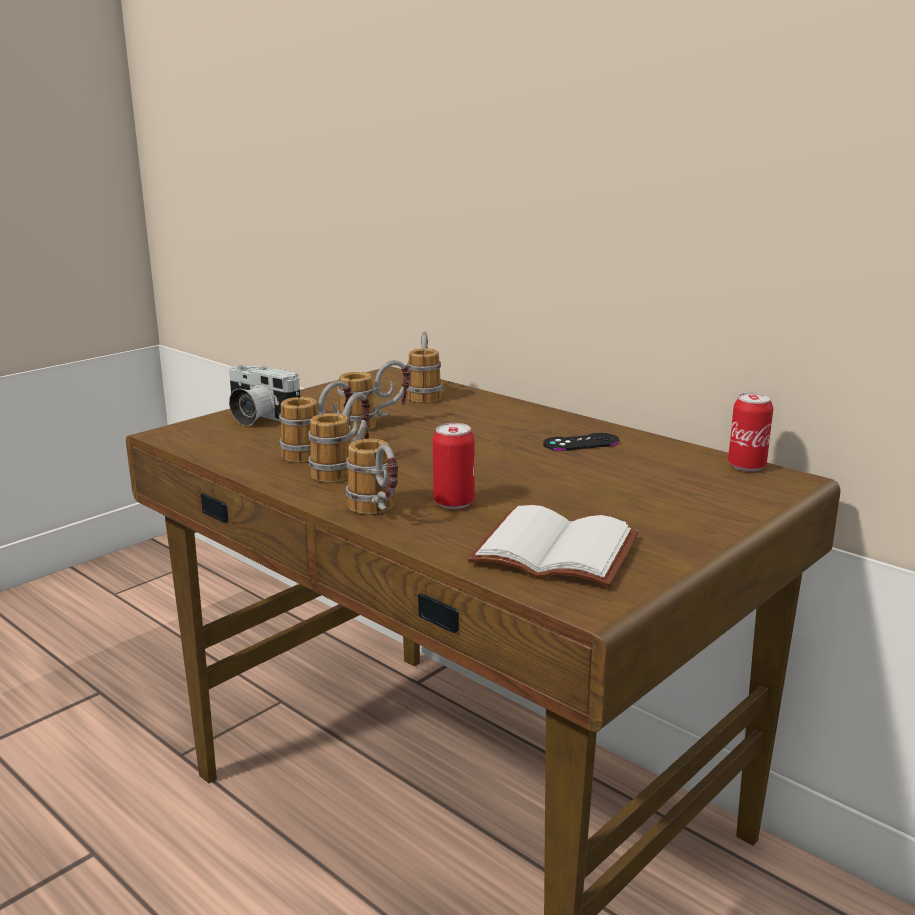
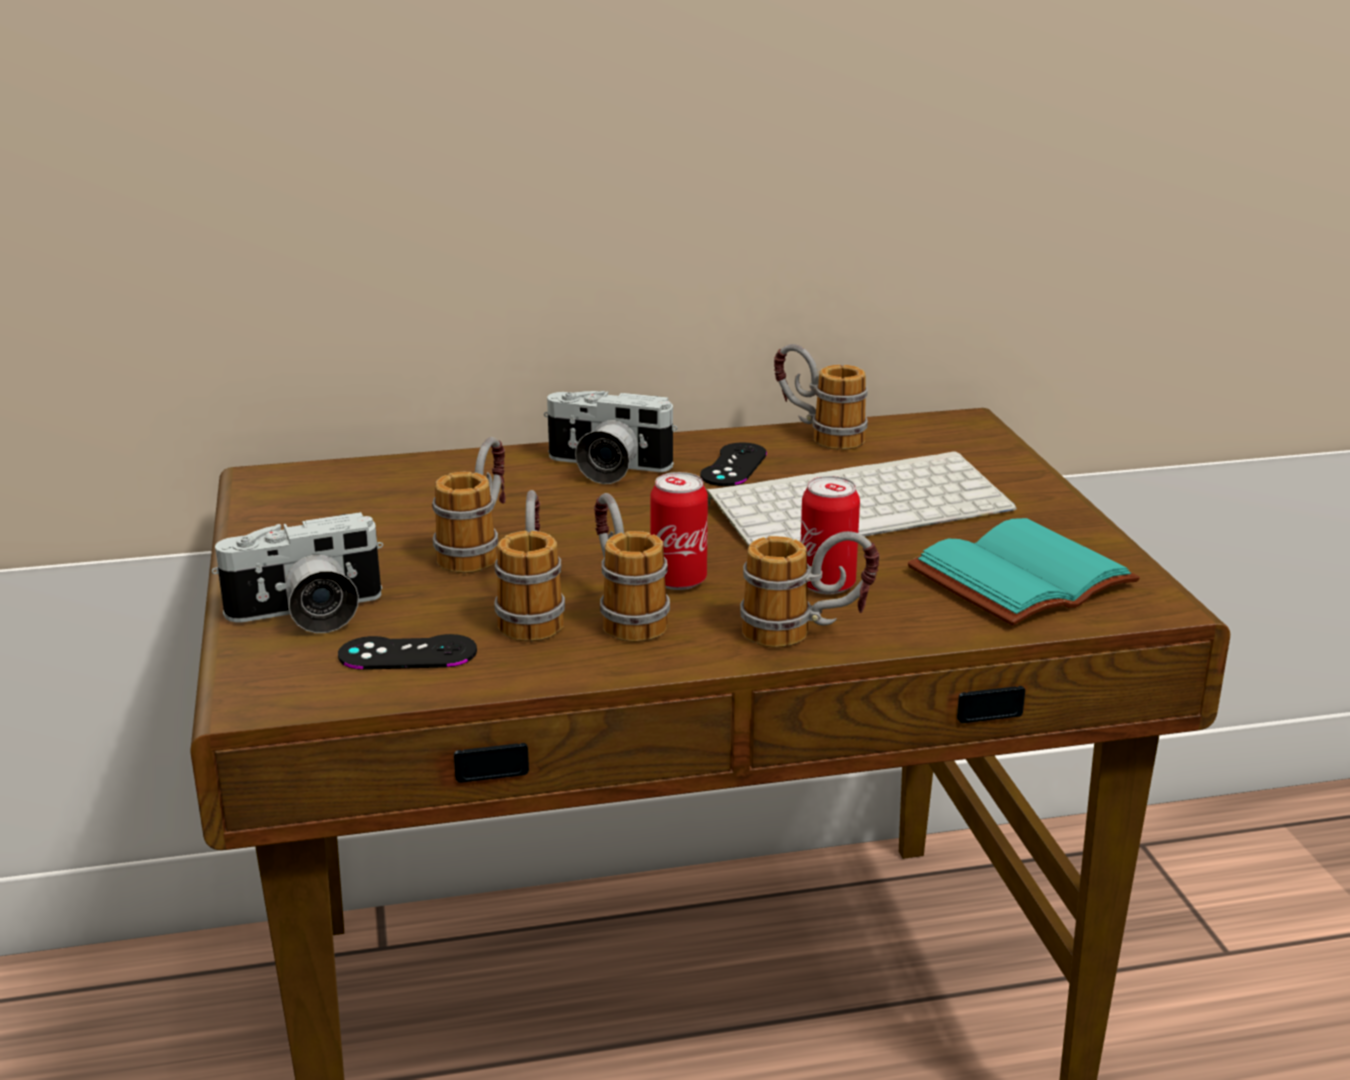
camera: 55 degrees left, 5 degrees up
mug [407,331,442,403] -> mug moved to [774,344,868,450]
white book [467,505,638,587] -> turquoise book [908,518,1140,626]
can [728,393,773,471] -> can moved to [650,472,708,590]
none -> black game controller [338,634,477,670]
none -> camera [544,391,677,484]
none -> keyboard [706,451,1017,546]

